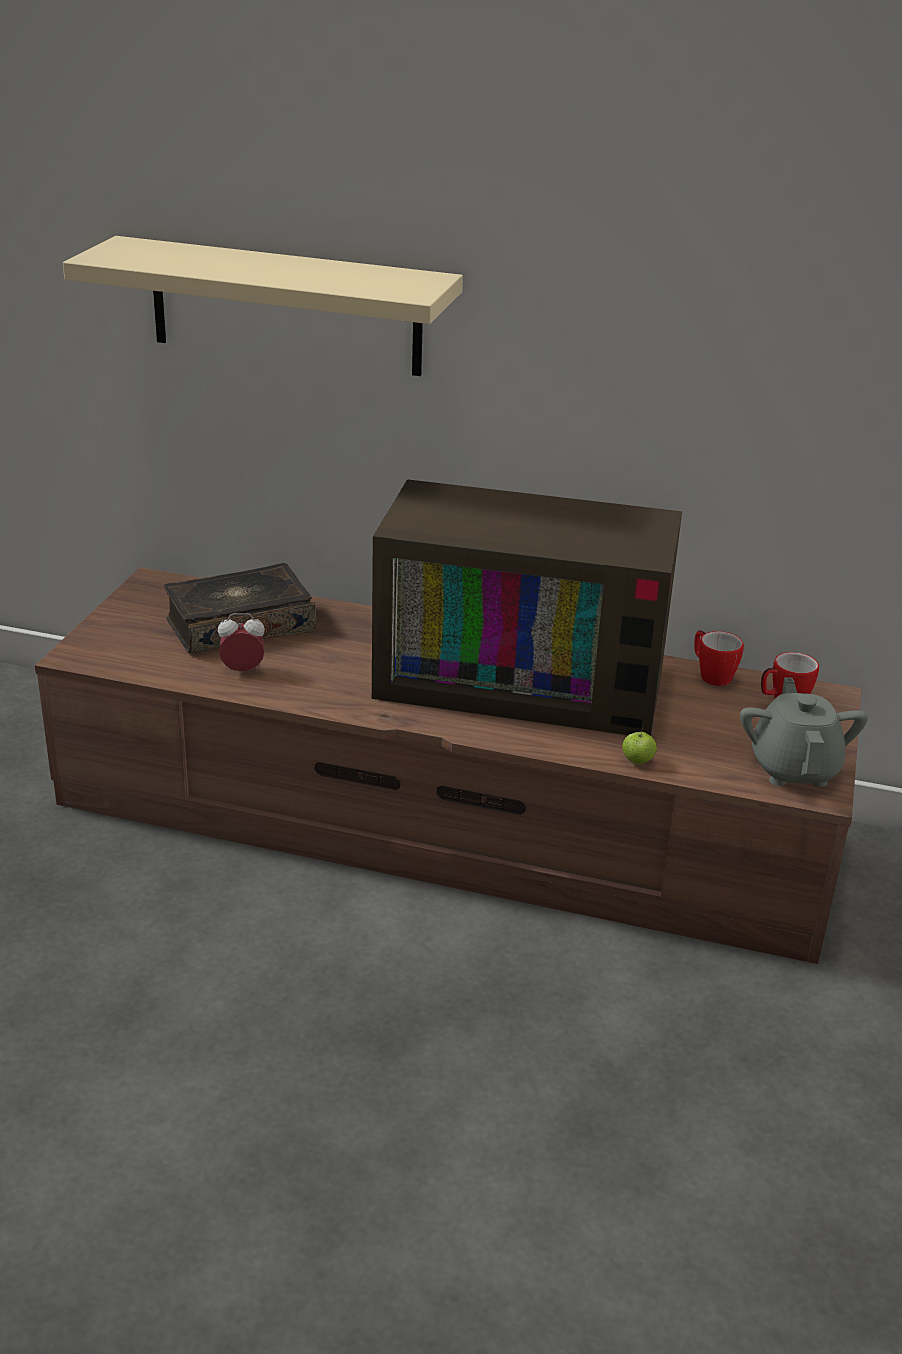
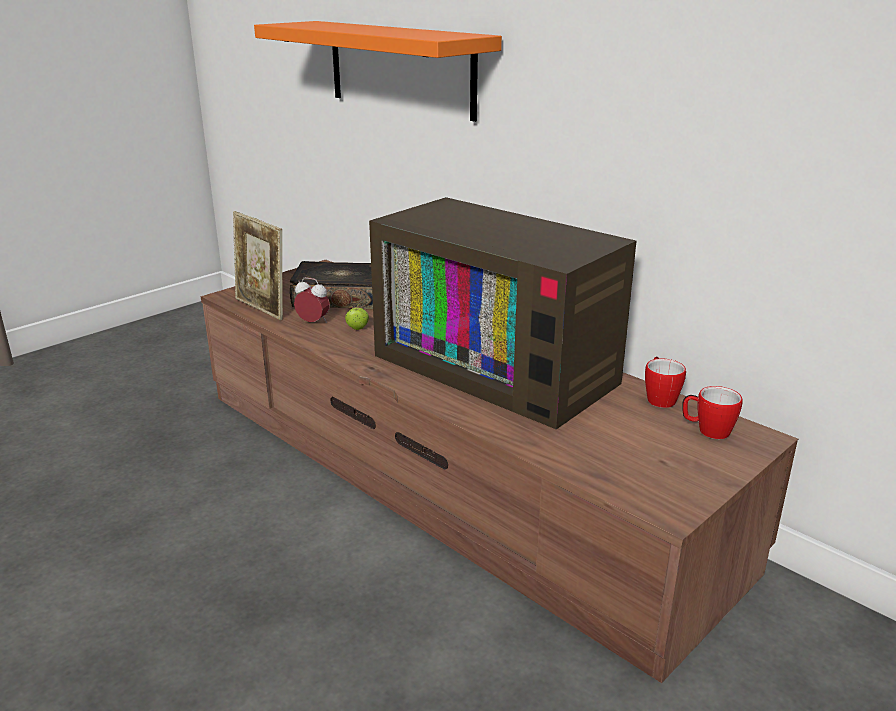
camera: 30 degrees right, 5 degrees down
beige shelf [63,236,463,376] -> orange shelf [254,21,502,122]
apple [622,727,657,764] -> apple moved to [345,307,369,330]
grey teapot [740,677,868,787] -> none
none -> picture frame [233,211,283,320]

